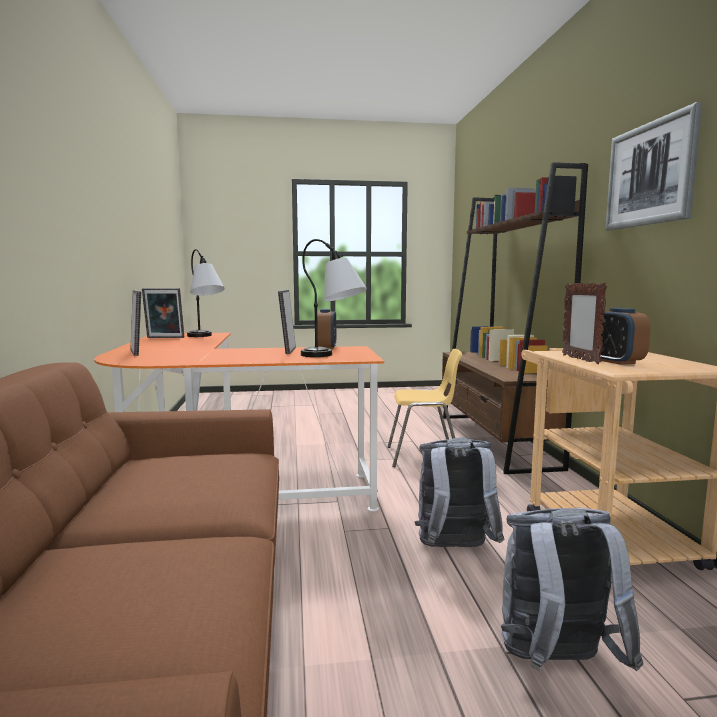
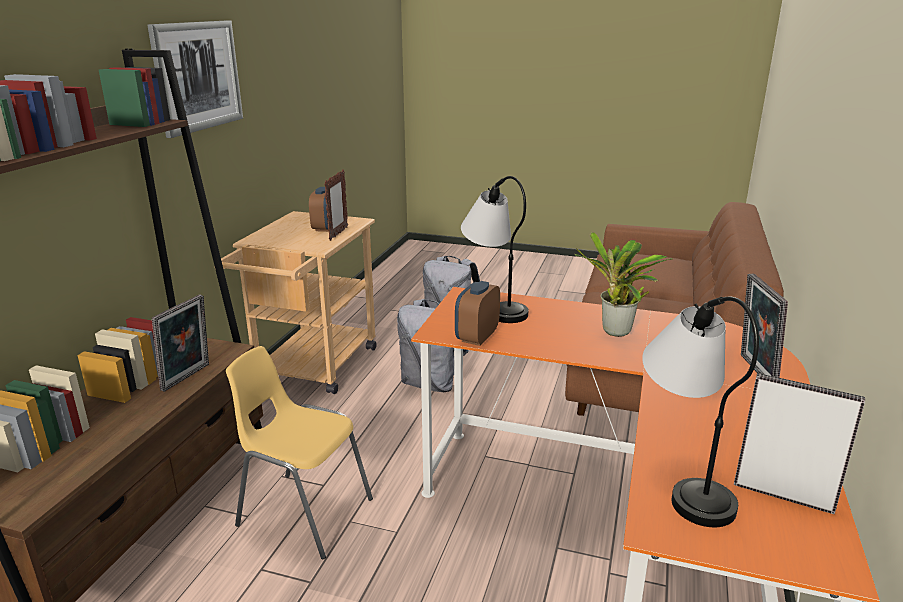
camera: 155 degrees left, 15 degrees up
picture frame [278,290,296,354] -> picture frame moved to [152,294,209,392]
none -> potted plant [574,232,673,337]

